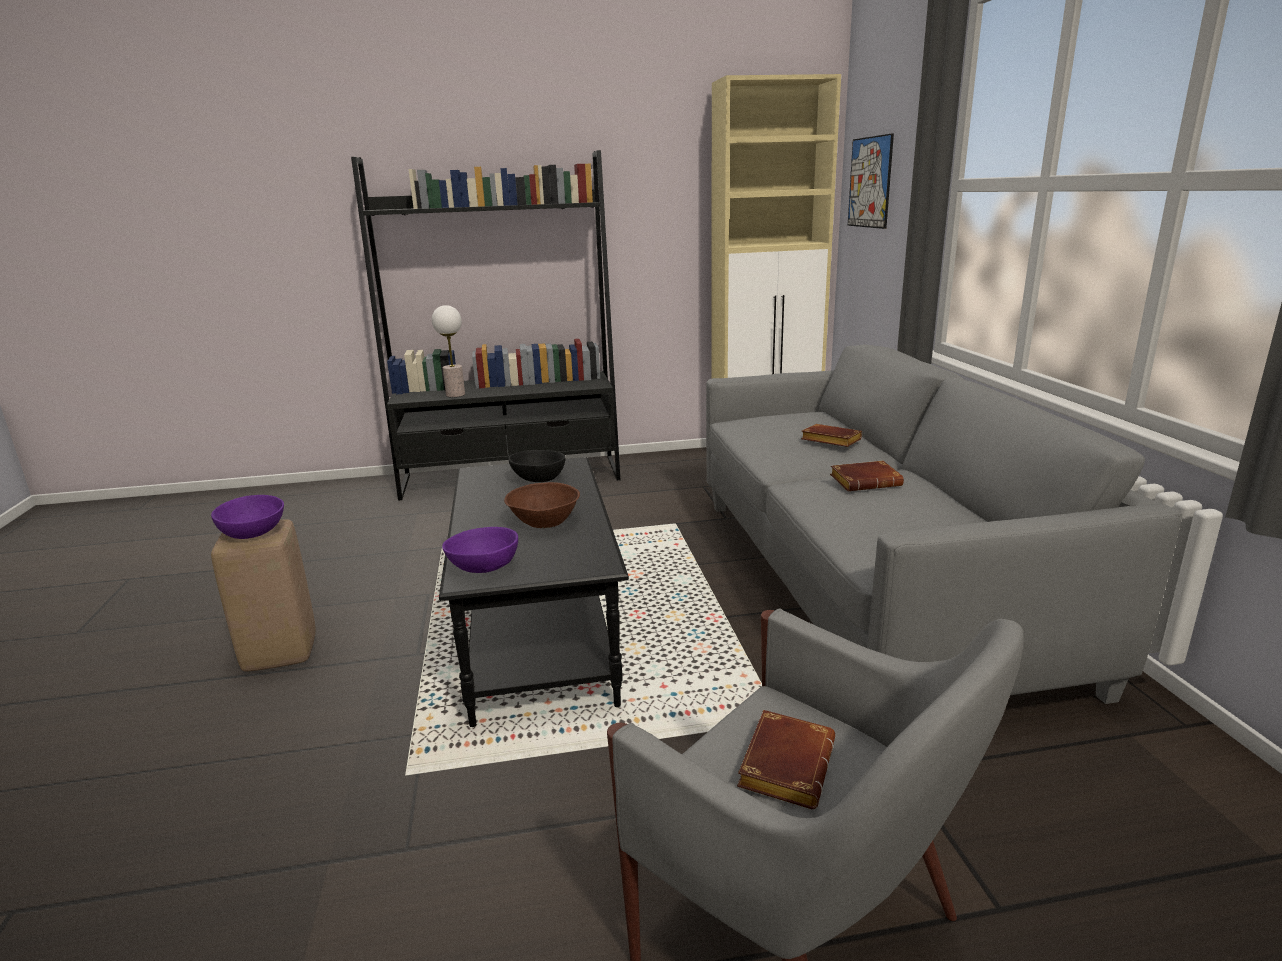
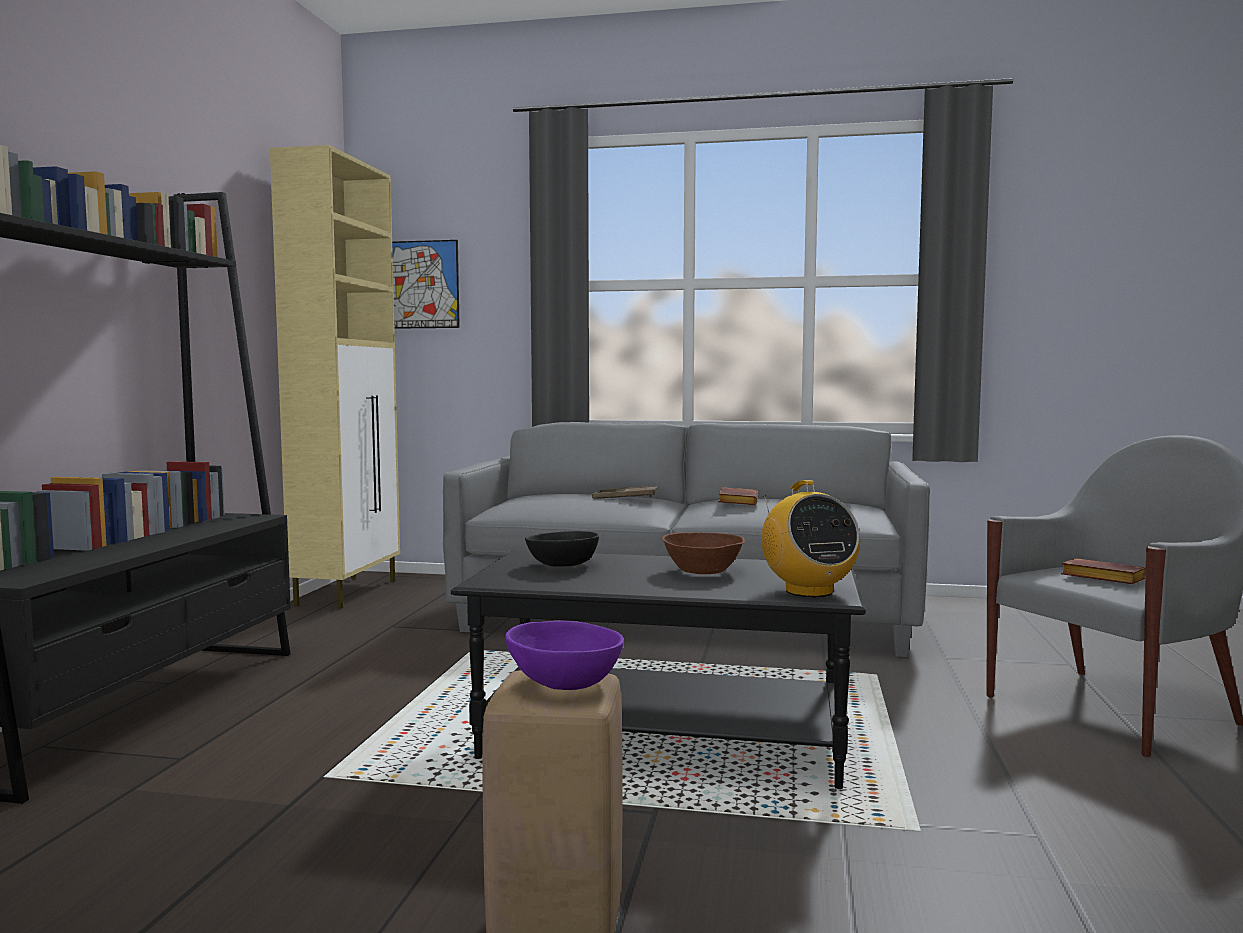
camera: 70 degrees left, 15 degrees down
table lamp [432,305,465,397] -> none
purple bowl [442,527,518,573] -> radio [761,480,860,597]
brown book [801,424,862,447] -> brown tray [592,485,658,499]

